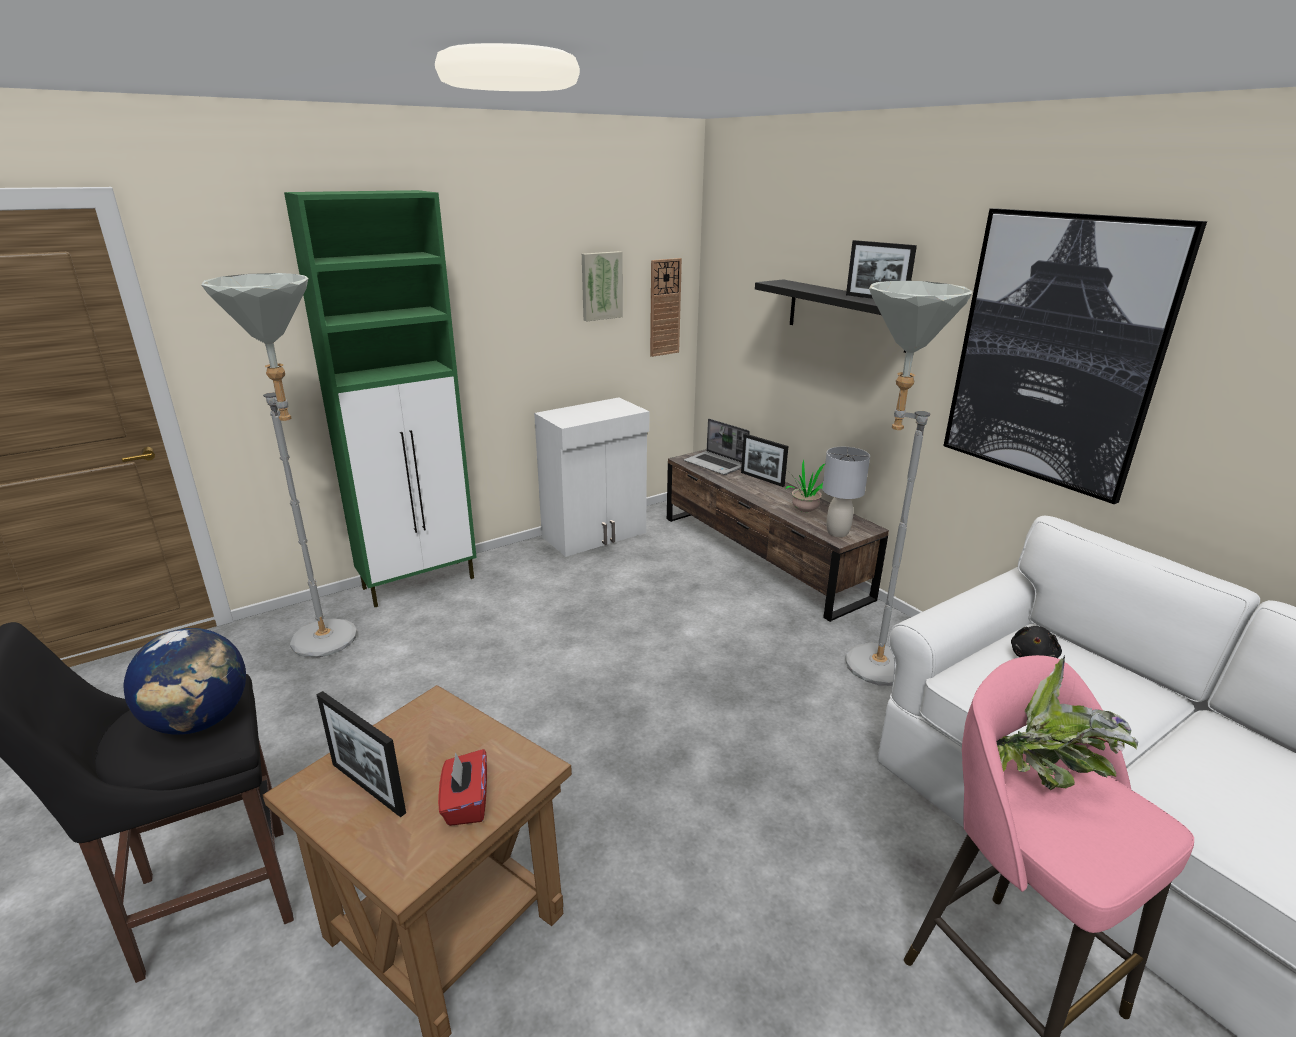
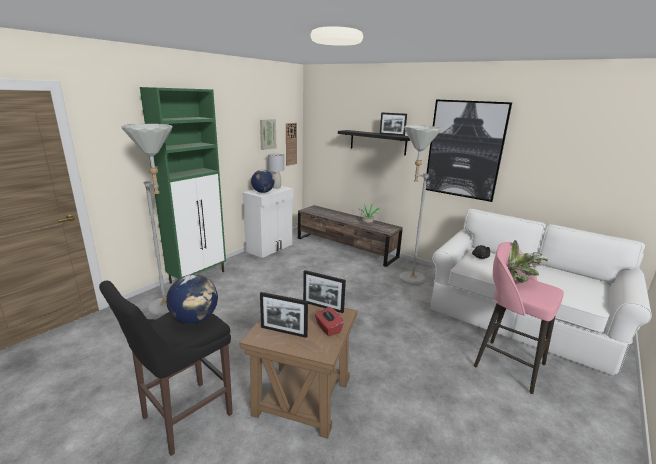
camera: 20 degrees left, 5 degrees down
laptop [684,419,750,475] -> none
picture frame [741,433,788,487] -> picture frame moved to [303,270,346,313]
grey table lamp [822,447,870,537] -> grey table lamp moved to [268,154,284,189]
none -> globe [251,170,275,193]

